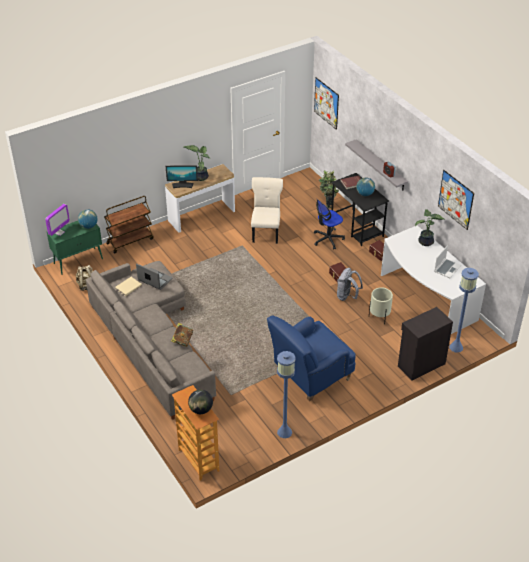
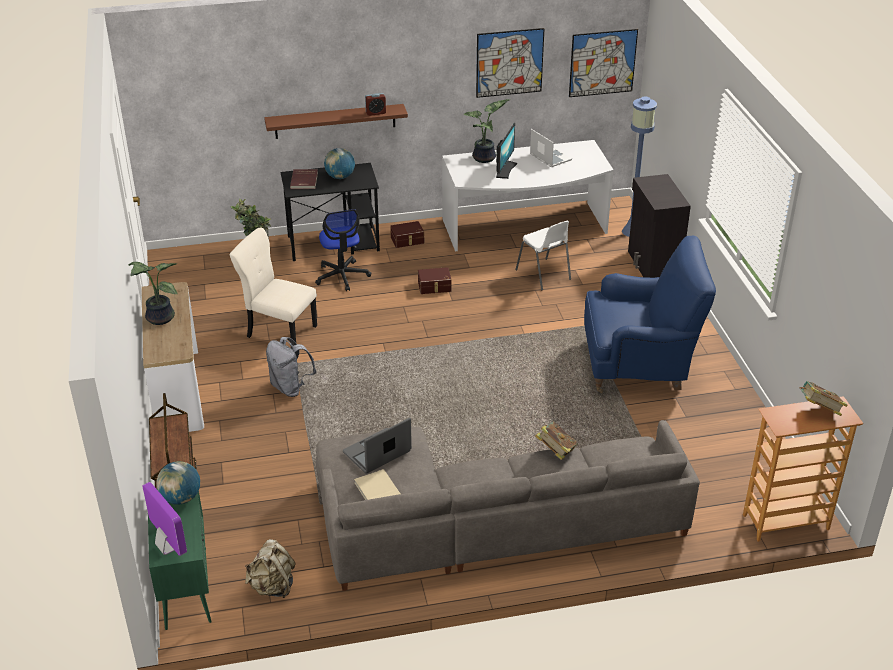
camera: 70 degrees left, 5 degrees down
monitor [166,165,198,188] -> monitor moved to [496,123,517,179]
globe [188,390,213,414] -> book [799,381,847,416]
blue armchair [267,315,356,401] -> blue armchair turned 75 degrees counterclockwise [584,236,716,393]
blue floor lamp [277,351,296,438] -> none
picture [314,77,339,130] -> picture moved to [569,29,638,97]
grey backpack [337,268,363,301] -> grey backpack moved to [266,337,317,397]
grey shelf [345,139,408,191] -> brown shelf [264,104,408,139]
beige planter [369,287,393,325] -> white chair [515,220,571,290]

